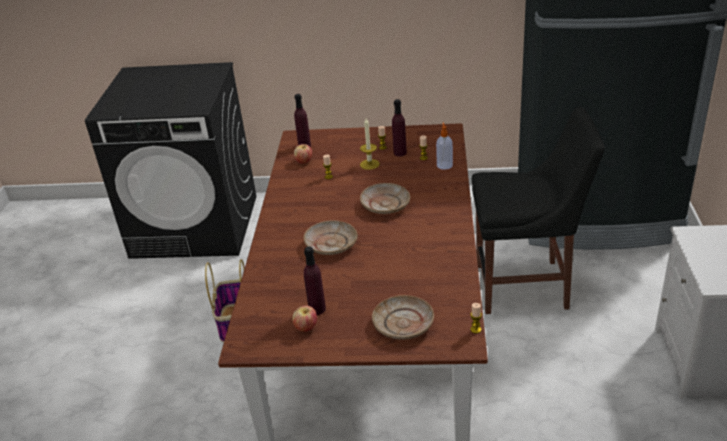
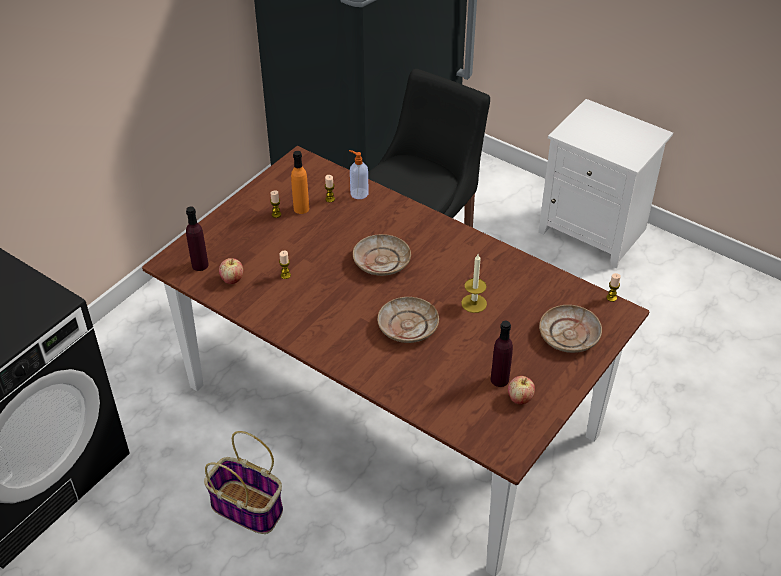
camera: 60 degrees left, 10 degrees up
candle [360,118,380,170] -> candle moved to [461,254,487,313]
purple bottle [392,99,407,156] -> orange bottle [291,151,309,214]

